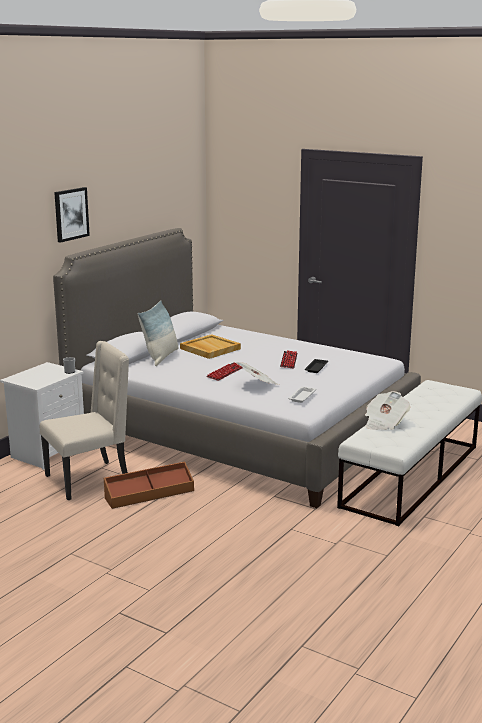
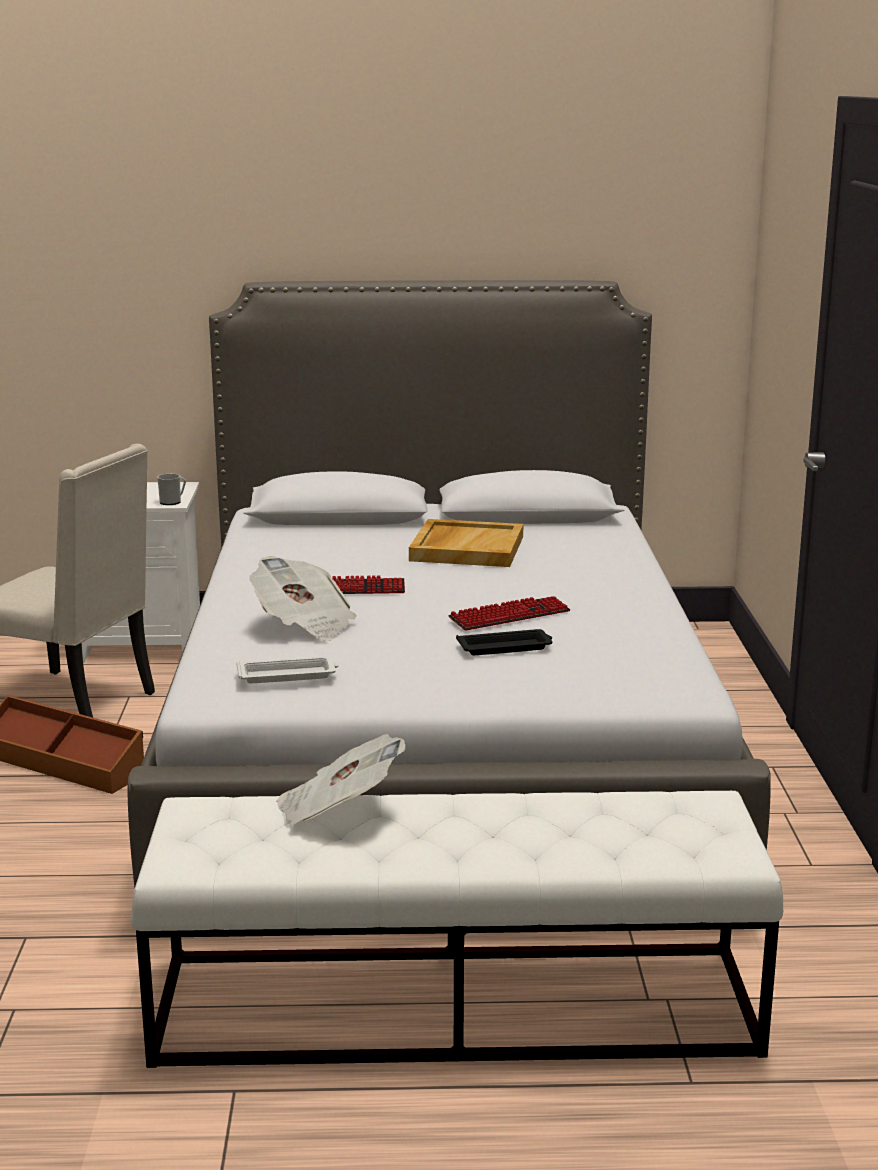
camera: 55 degrees right, 0 degrees up
picture [54,187,90,243] -> none
pillow [137,300,178,366] -> none

